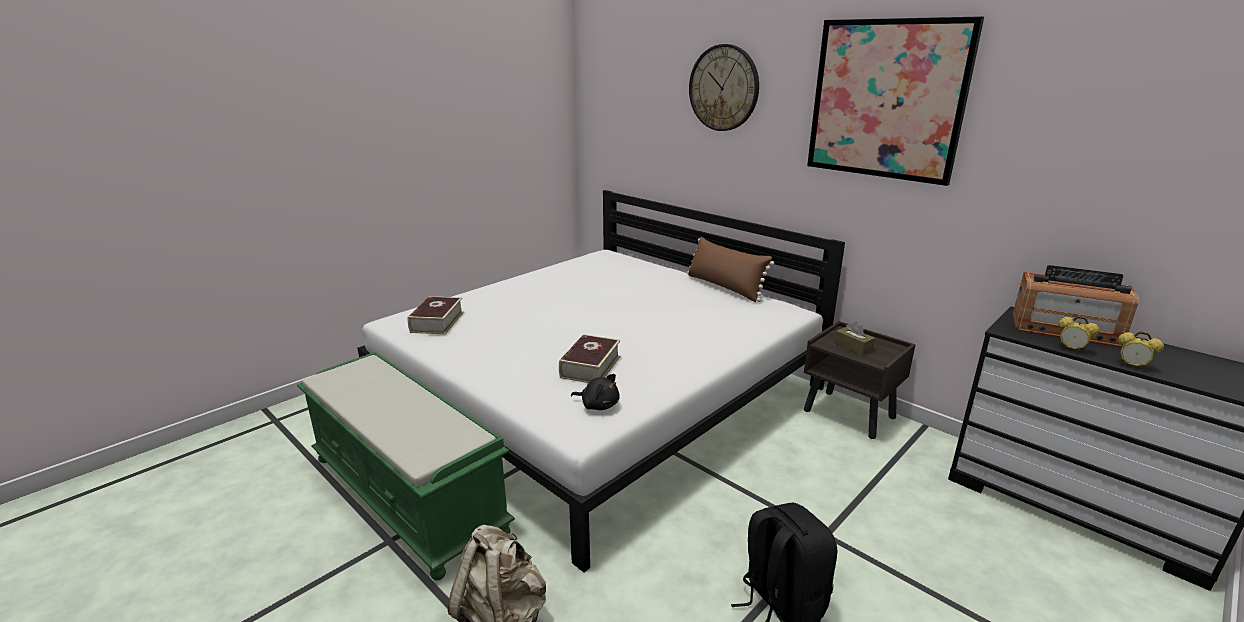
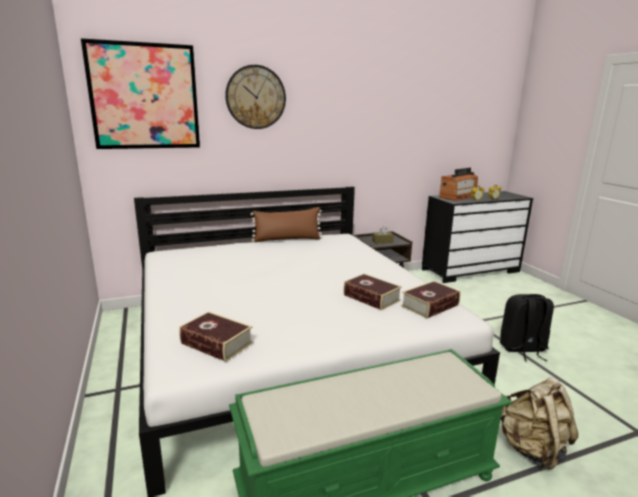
camera: 65 degrees left, 5 degrees down
black plush toy [571,374,620,410] -> book [401,281,460,318]
picture [807,16,984,186] -> picture moved to [81,38,200,149]

